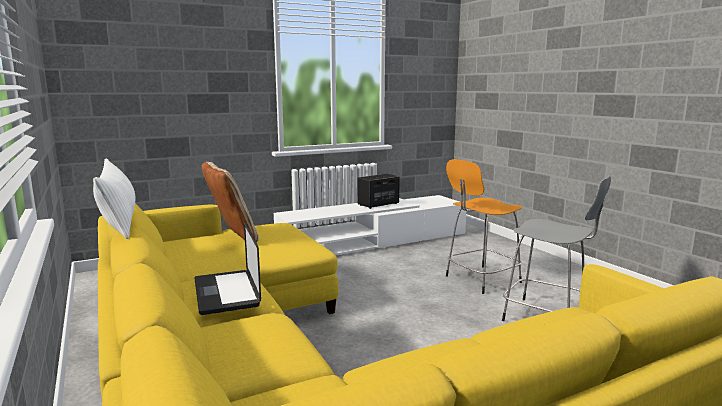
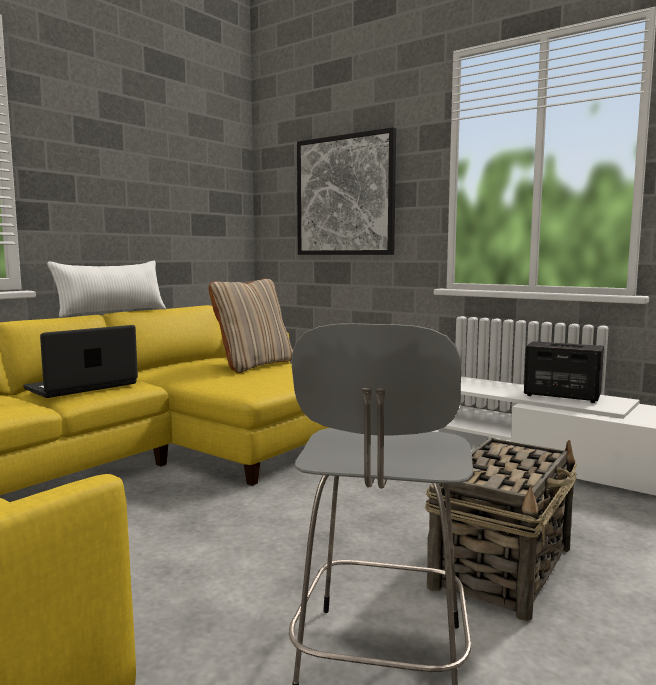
camera: 65 degrees right, 5 degrees down
orange stool [446,159,522,294] -> basket [425,438,577,621]
none -> picture [297,127,396,255]

